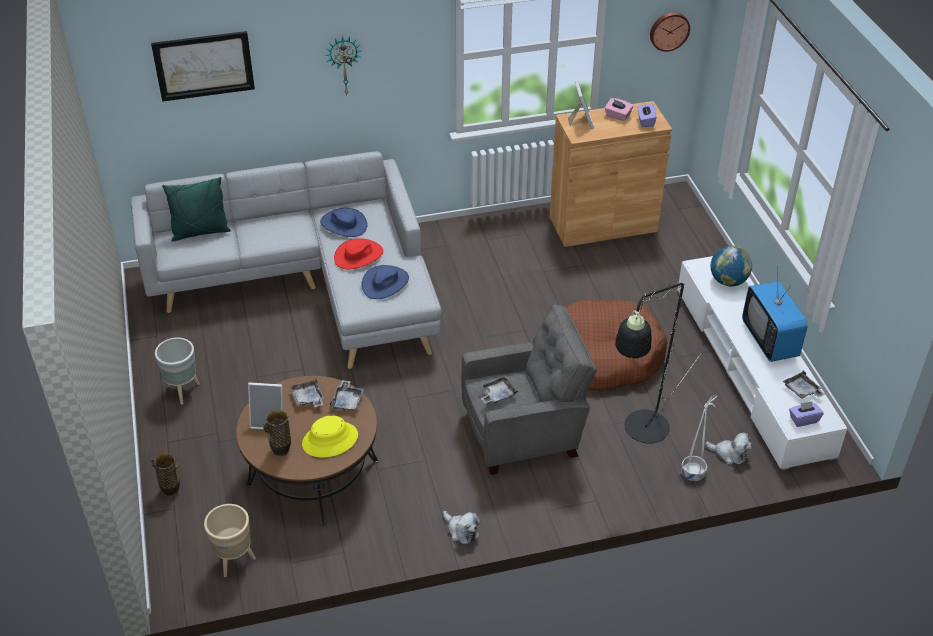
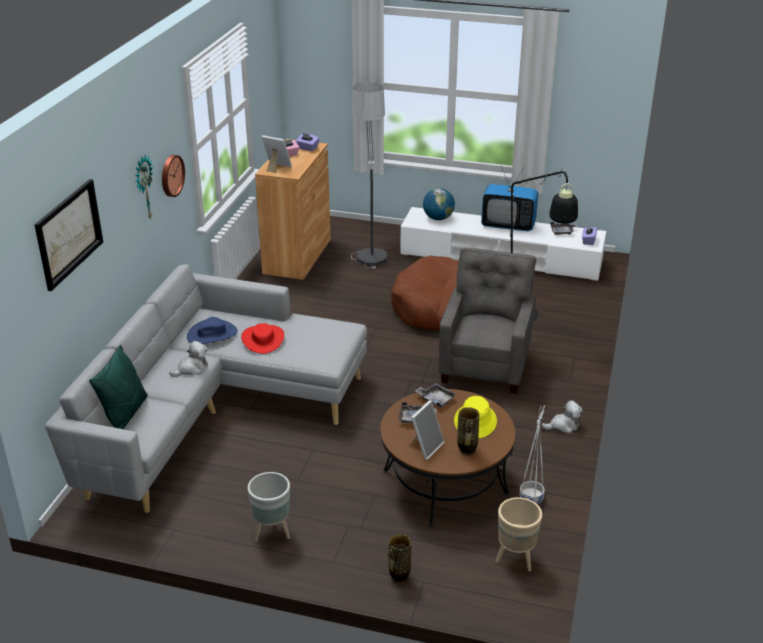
camera: 60 degrees left, 10 degrees down
blue hat [361,265,409,299] -> none
grey tray [480,376,518,404] -> none
wall clock [650,12,690,52] -> wall clock moved to [162,155,185,197]
white planter [681,394,718,481] -> white planter moved to [519,406,545,504]
plush toy [706,432,752,465] -> plush toy moved to [169,341,208,377]
none -> floor lamp [351,82,387,268]

